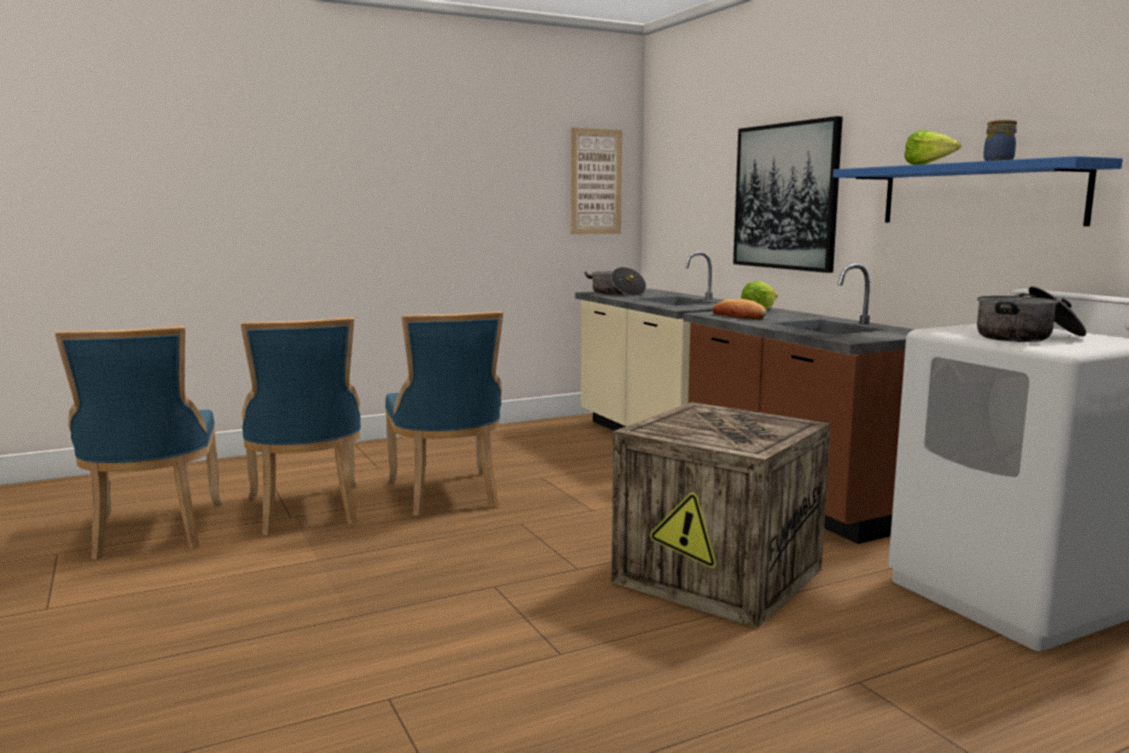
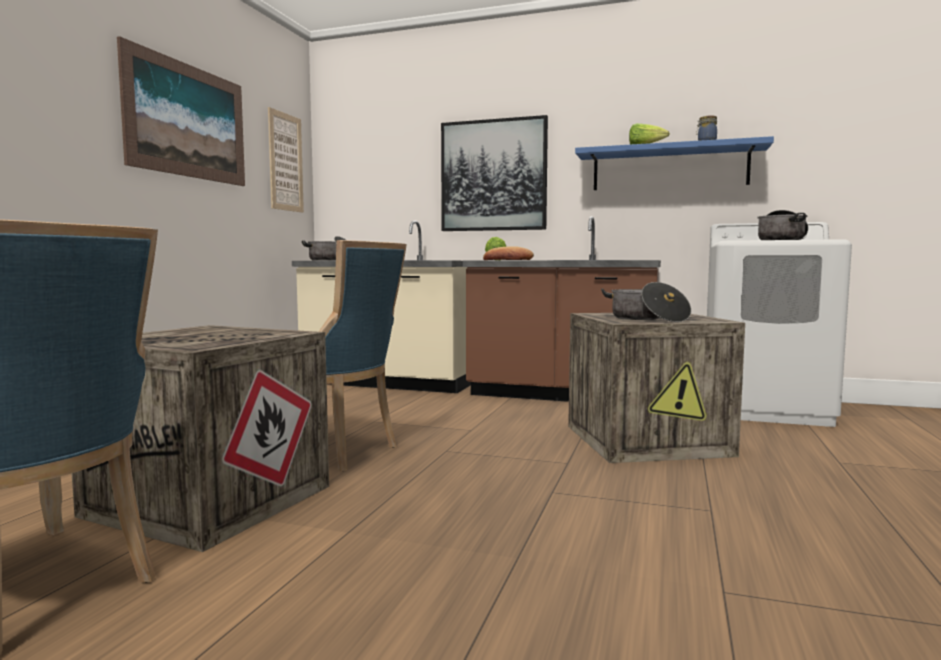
camera: 45 degrees left, 5 degrees down
blue chair [241,317,361,535] -> crate [71,325,329,552]
none -> picture [117,36,245,186]
none -> cooking pot [601,282,691,322]

